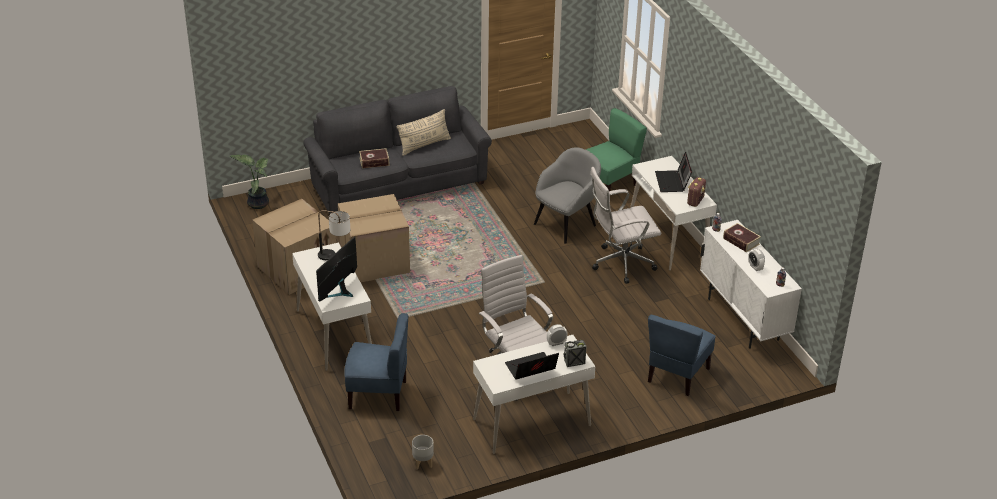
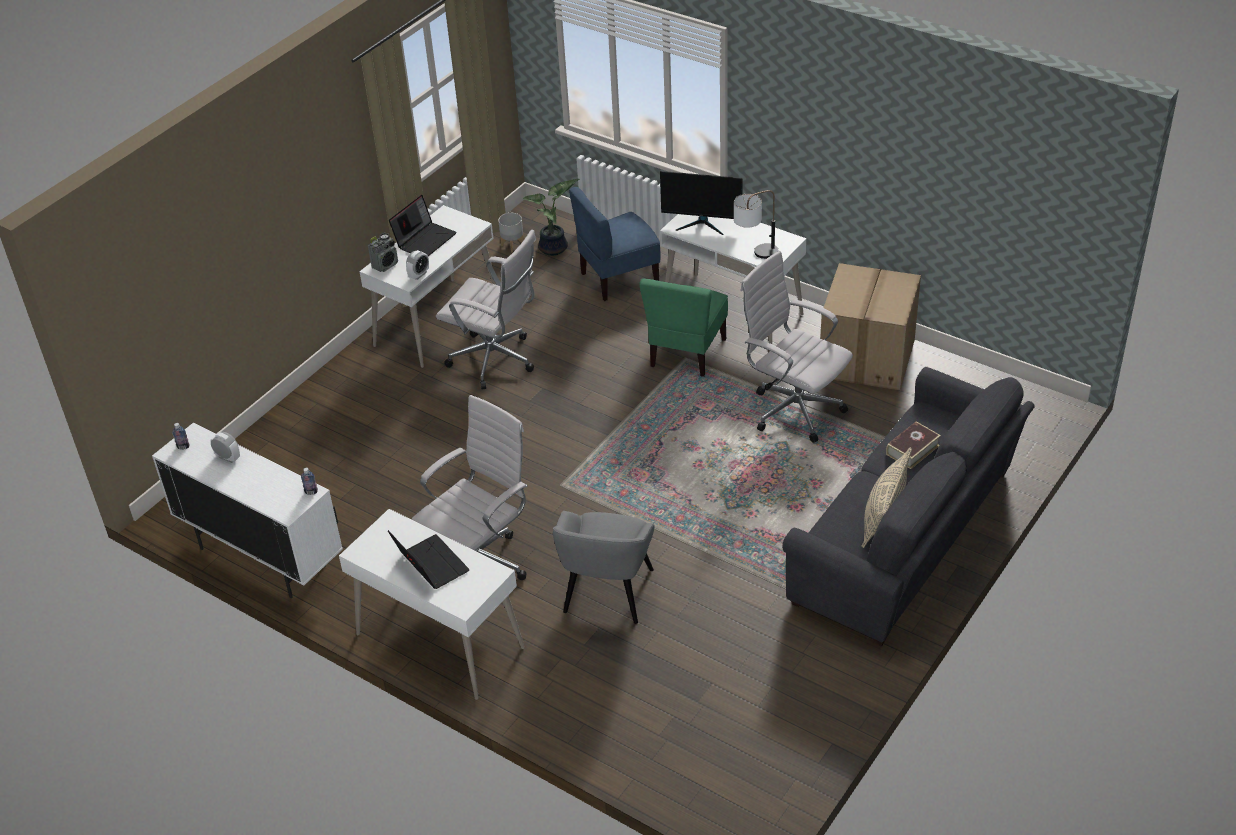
camera: 150 degrees right, 5 degrees up
potted plant [230,155,269,209] -> potted plant moved to [523,179,580,256]
monitor [316,236,357,301] -> monitor turned 105 degrees clockwise [660,171,743,235]
cardboard box [338,194,410,282] -> white office chair [740,251,853,443]
green chair [586,108,647,191] -> green chair moved to [639,278,728,377]
blue chair [648,314,716,396] -> none
radio [687,177,706,207] -> none
book [723,223,761,252] -> none

